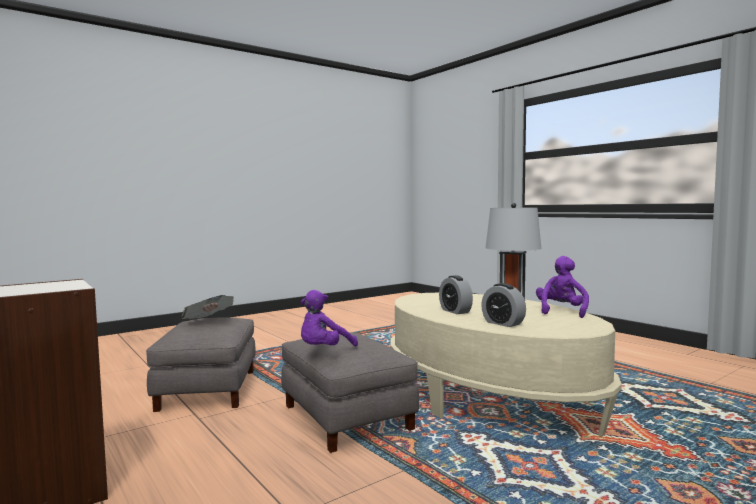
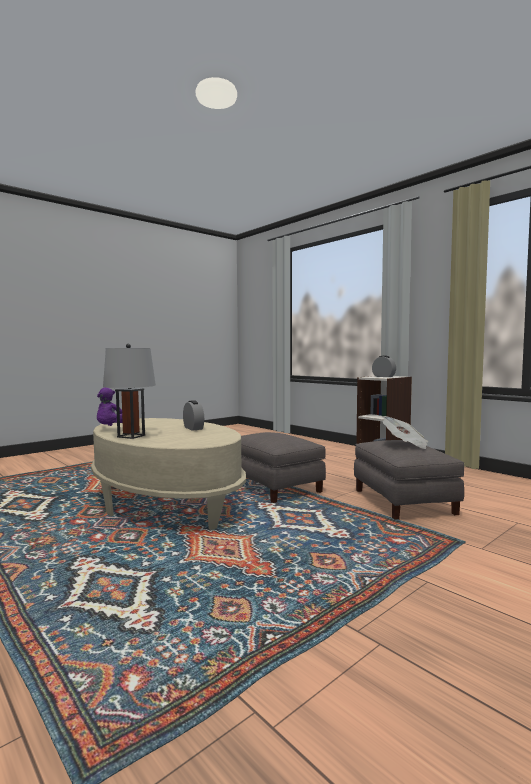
camera: 175 degrees right, 0 degrees up
purple plush toy [300,290,358,347] -> none
alarm clock [481,283,526,327] -> alarm clock moved to [372,356,396,377]

